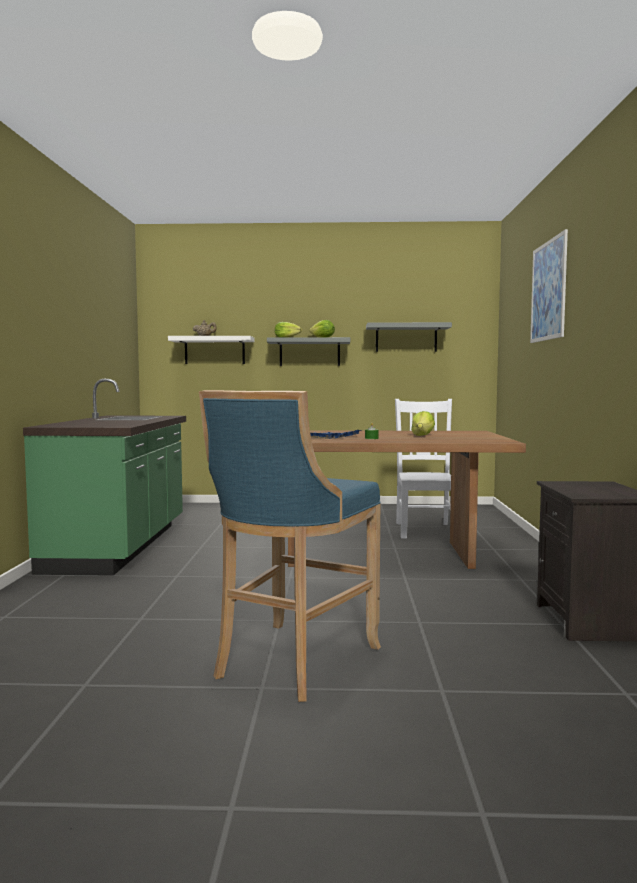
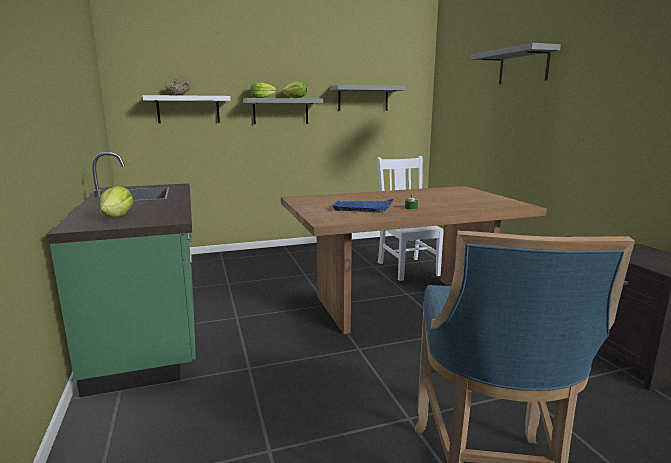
camera: 20 degrees left, 10 degrees up
lettuce [411,411,435,436] -> lettuce moved to [100,186,134,218]
picture [530,229,568,343] -> grey shelf [470,43,561,84]

